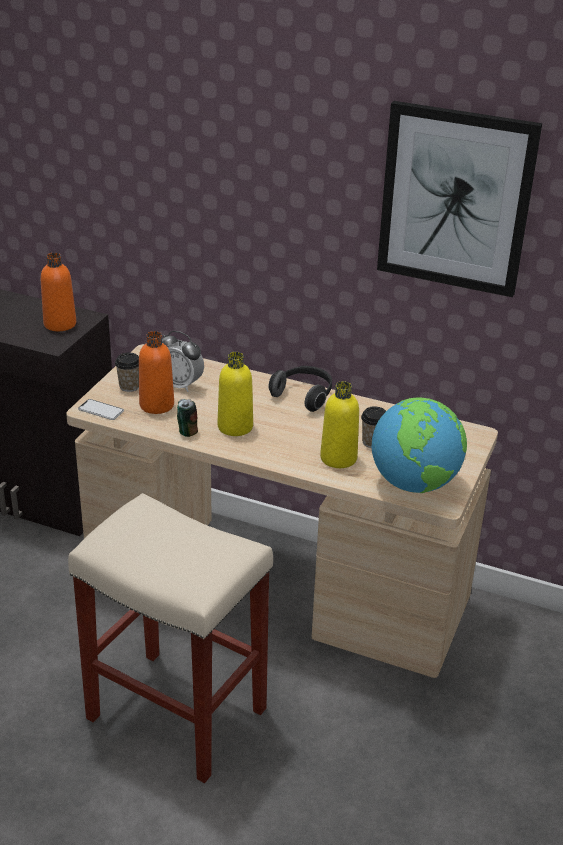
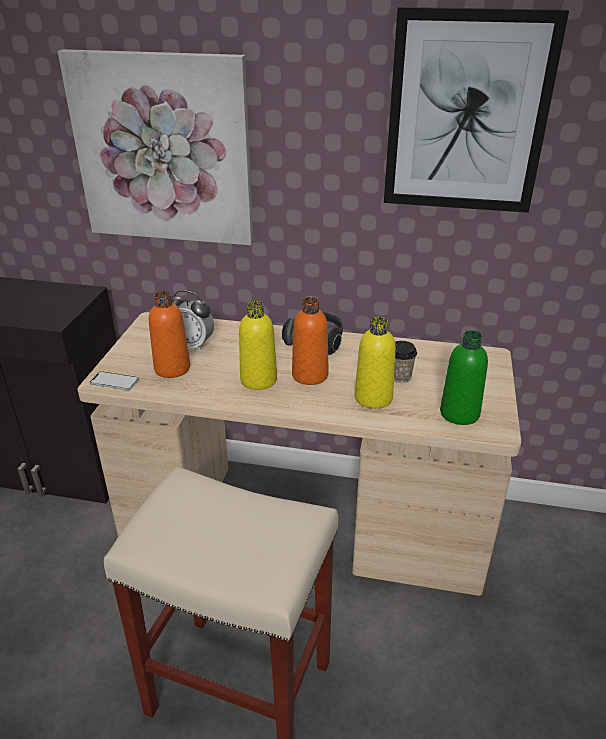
camera: 10 degrees left, 0 degrees up
orange bottle [41,253,76,331] -> orange bottle moved to [292,297,328,385]
cup [115,353,139,392] -> none
can [177,399,198,437] -> none
globe [372,398,467,493] -> green bottle [440,330,488,425]
none -> picture [58,49,254,245]

